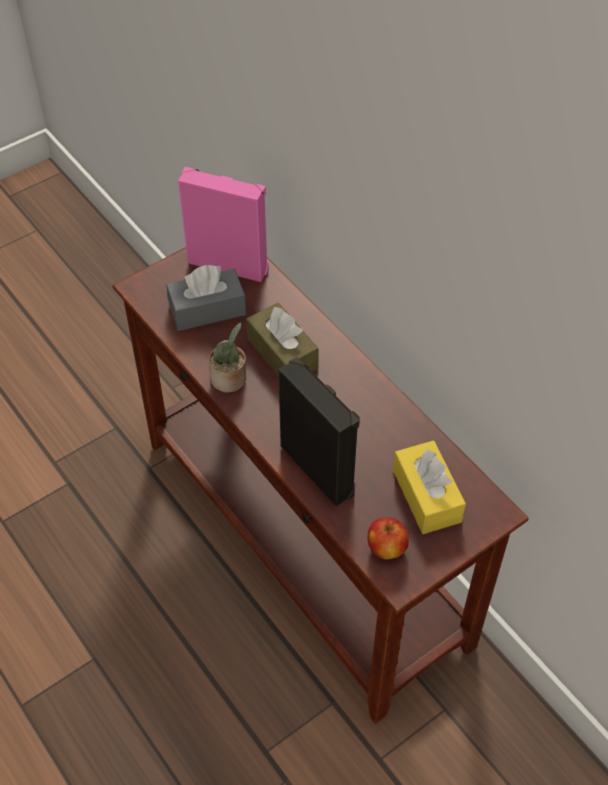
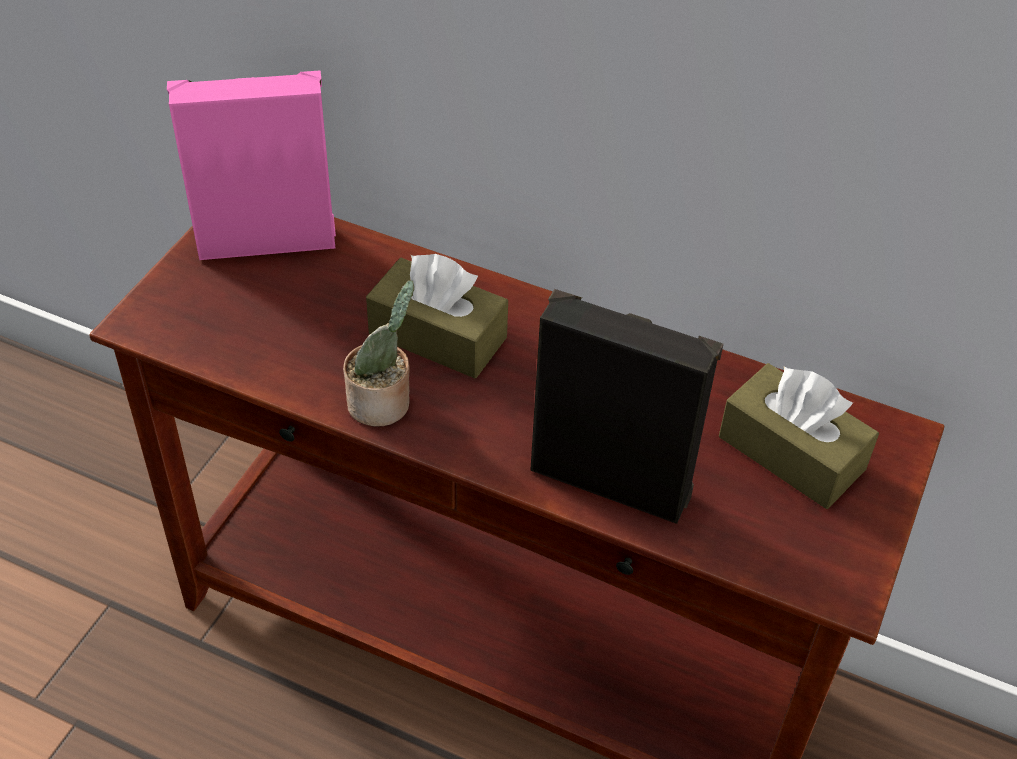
camera: 30 degrees left, 5 degrees down
grey tissue box [166,265,246,331] -> none
apple [368,518,409,559] -> none
yellow tissue box [393,441,466,534] -> brown tissue box [719,363,879,509]

